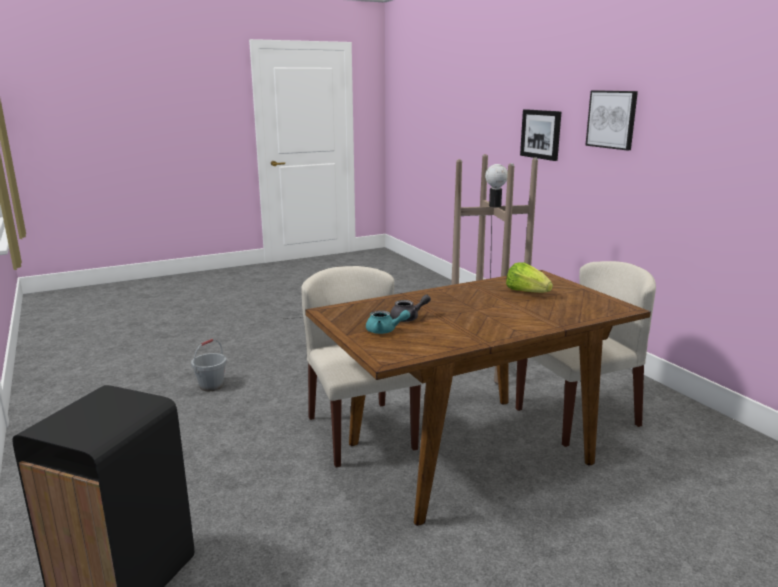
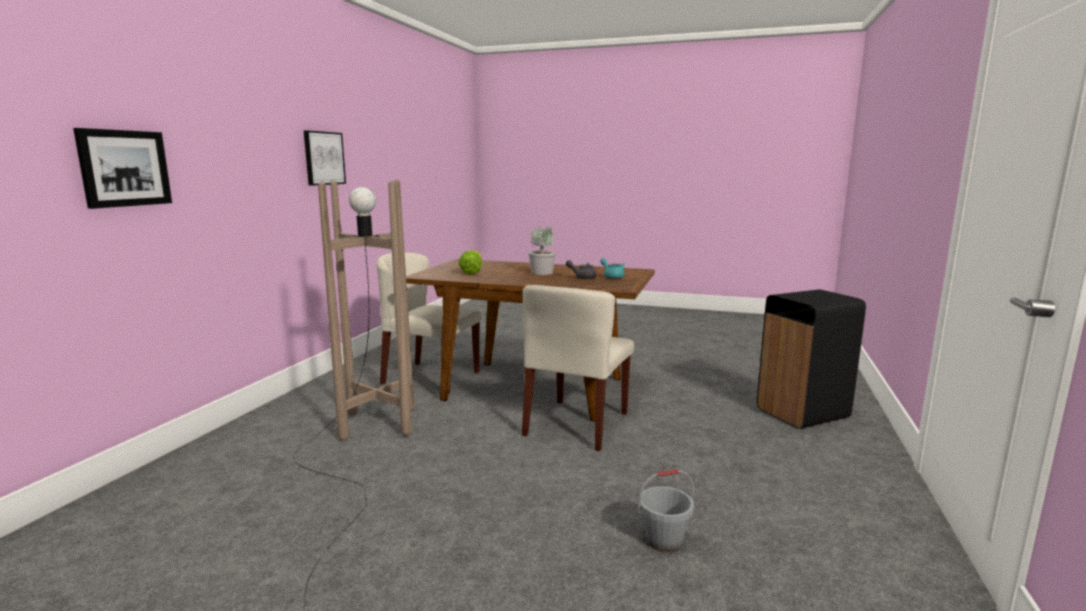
camera: 135 degrees left, 5 degrees down
picture [585,90,638,150] -> picture moved to [304,130,346,186]
none -> potted plant [529,225,555,275]

